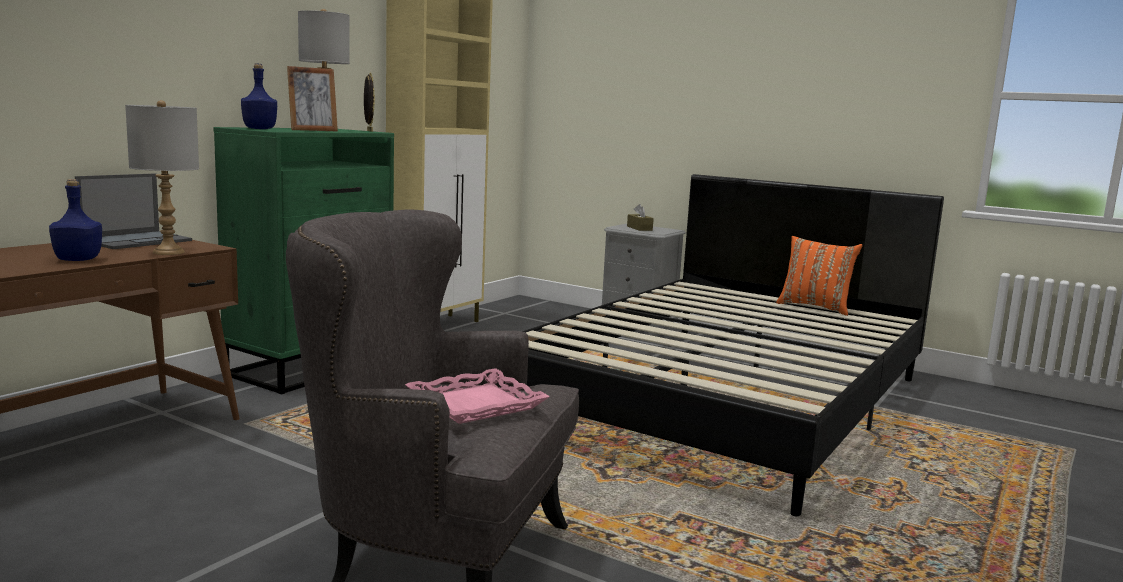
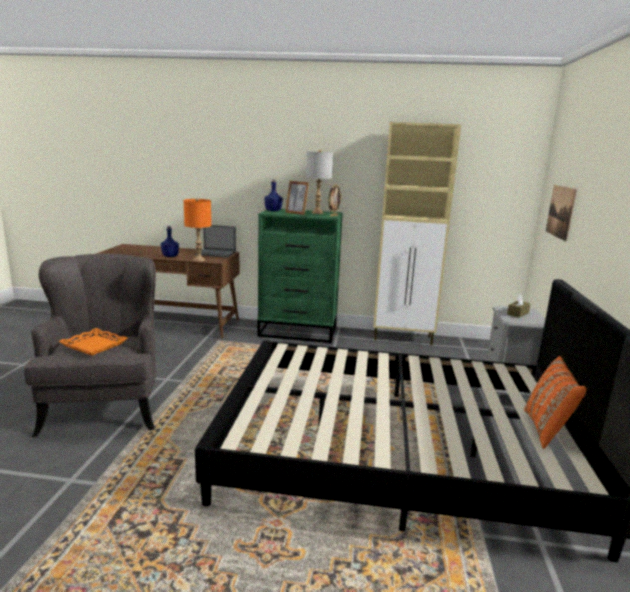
camera: 65 degrees right, 5 degrees up
grey table lamp [125,100,199,255] -> orange table lamp [184,198,211,261]
pink tray [405,368,550,424] -> orange tray [58,328,128,355]
none -> picture [546,185,577,242]

